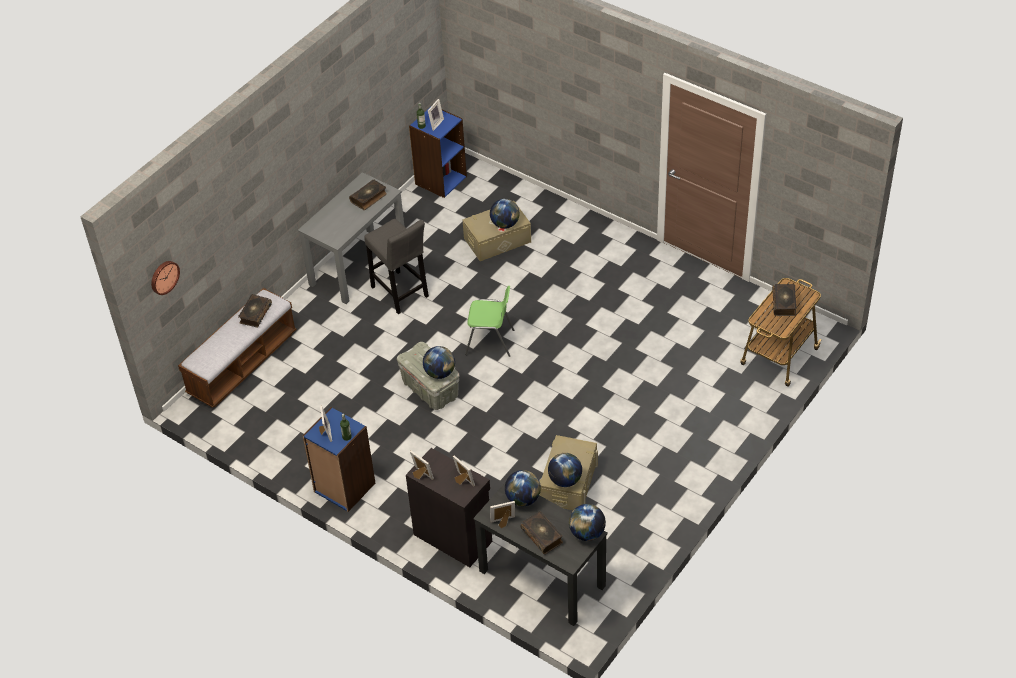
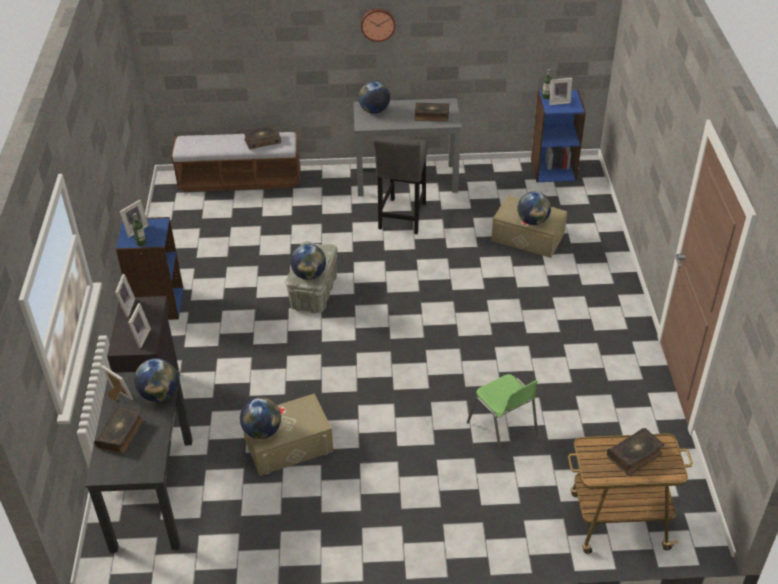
camera: 50 degrees right, 5 degrees down
wall clock [151,261,180,295] -> wall clock moved to [361,9,395,42]
green chair [465,286,514,357] -> green chair moved to [467,374,539,459]
globe [569,504,606,541] -> globe moved to [358,81,390,114]

